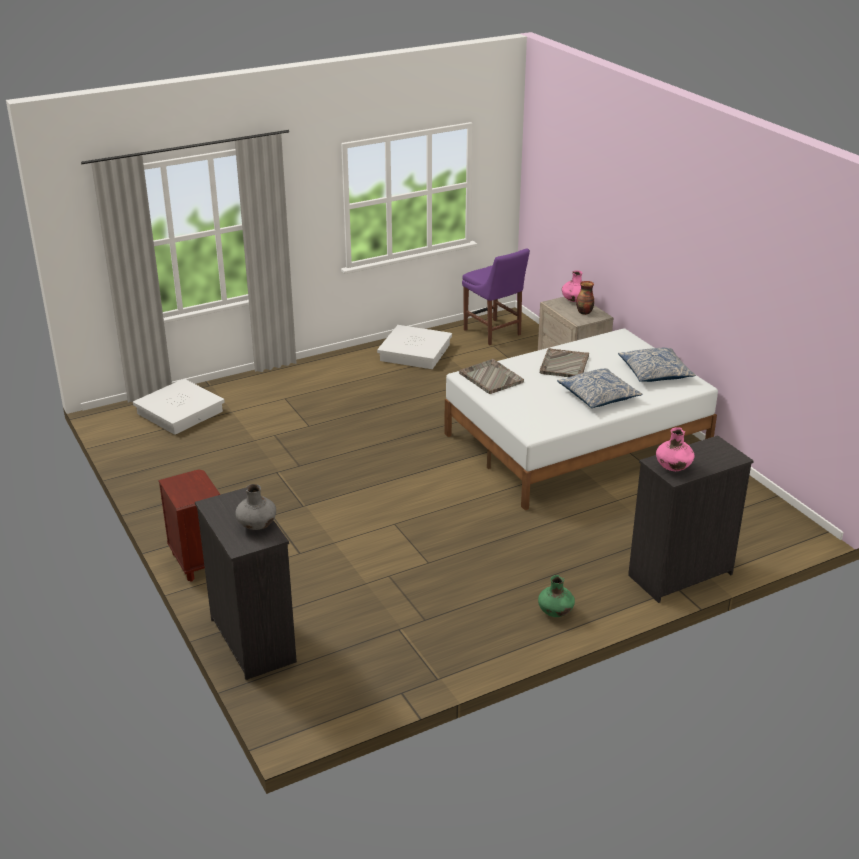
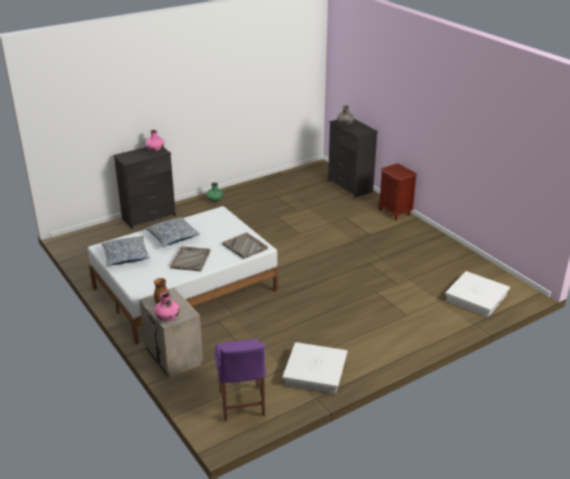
camera: 175 degrees right, 0 degrees up
purple chair [462,248,530,345] -> purple chair turned 150 degrees counterclockwise [215,339,266,421]

